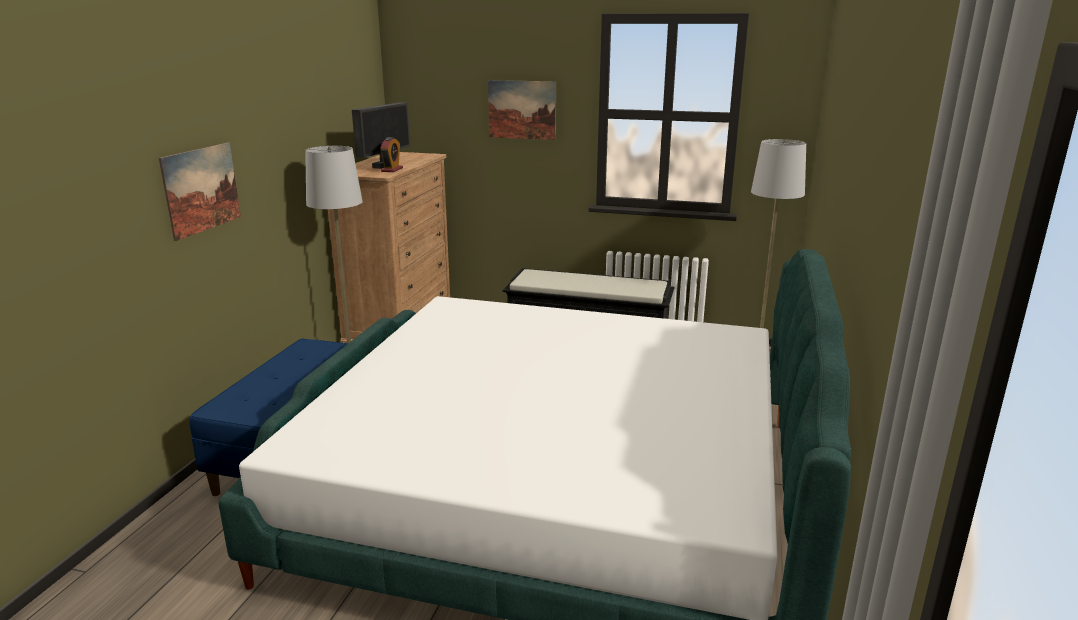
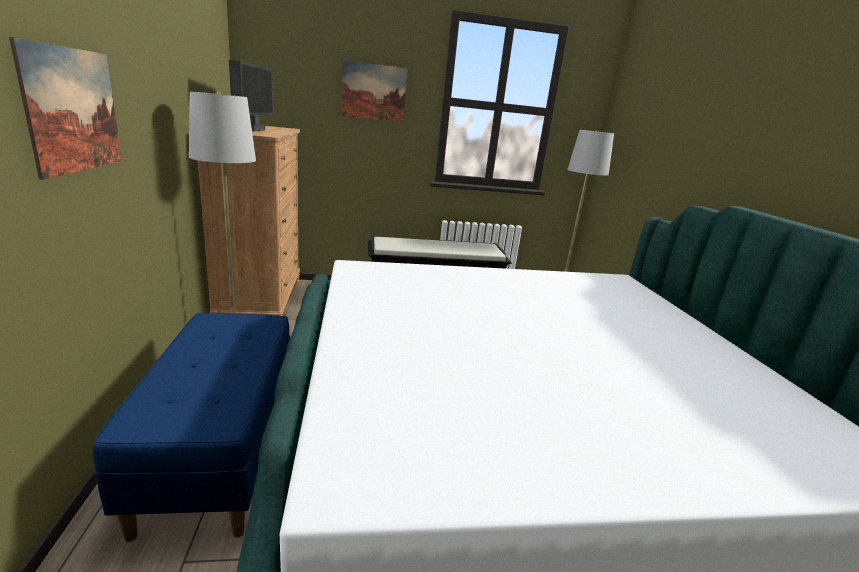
camera: 25 degrees left, 0 degrees up
alarm clock [381,137,403,172] -> none

